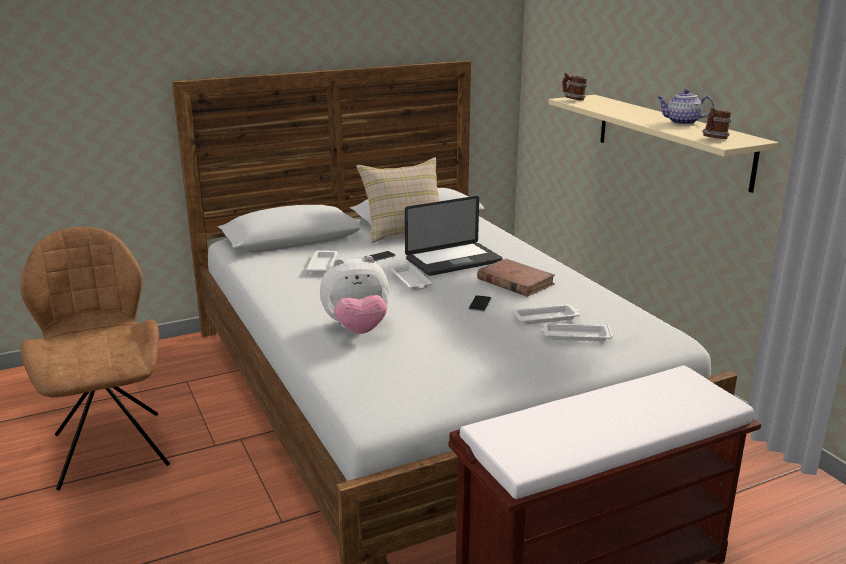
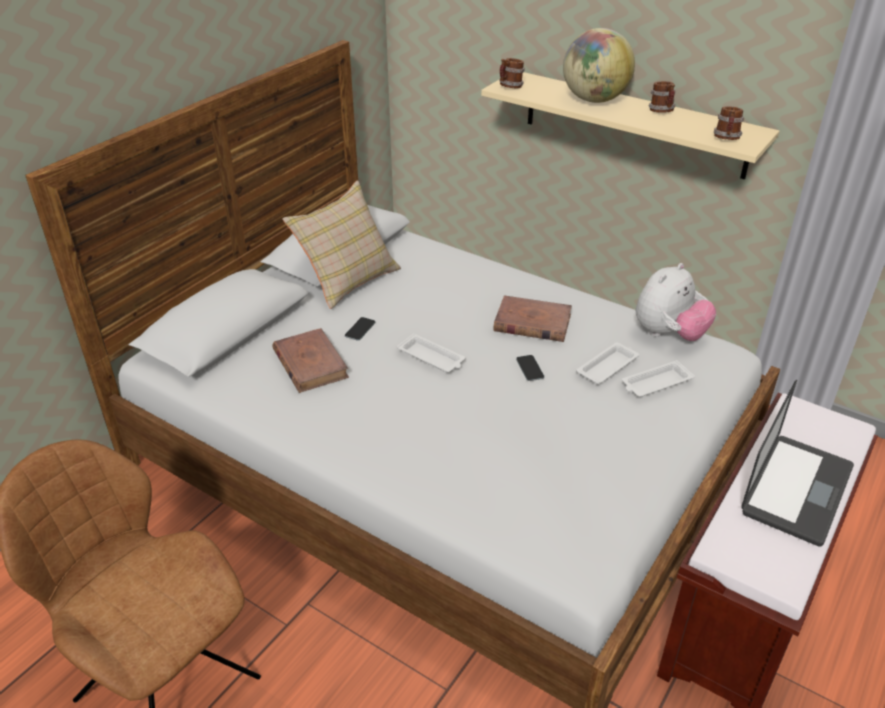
camera: 30 degrees left, 15 degrees up
white tray [306,251,338,274] -> brown book [272,328,349,393]
plush toy [320,256,389,334] -> plush toy moved to [636,263,716,341]
laptop [405,196,503,276] -> laptop moved to [742,380,854,547]
teapot [657,89,714,125] -> mug [649,81,676,113]
none -> globe [563,28,635,103]

